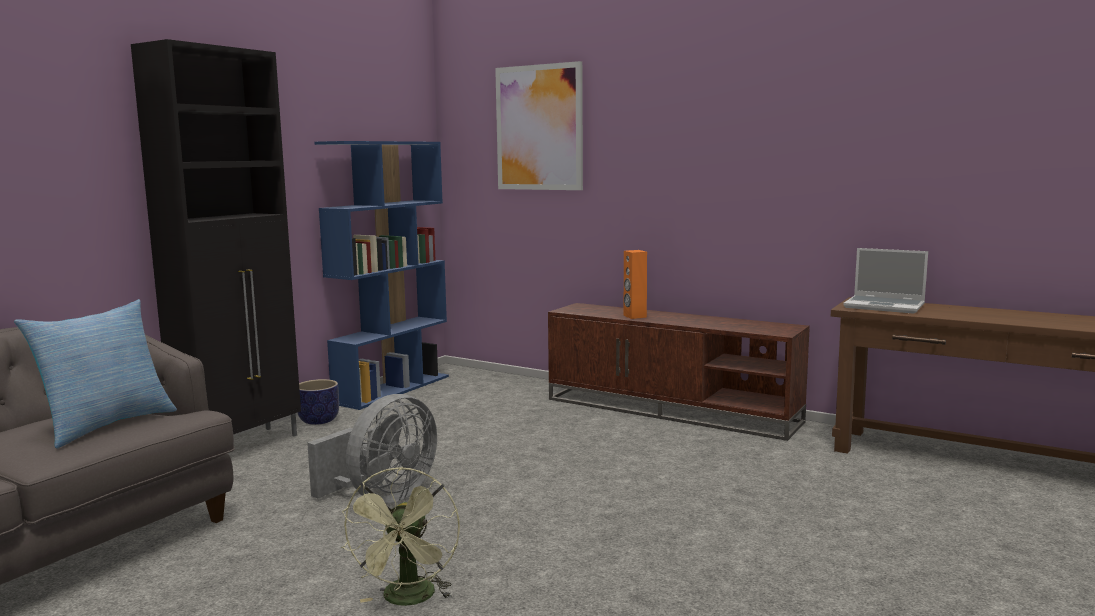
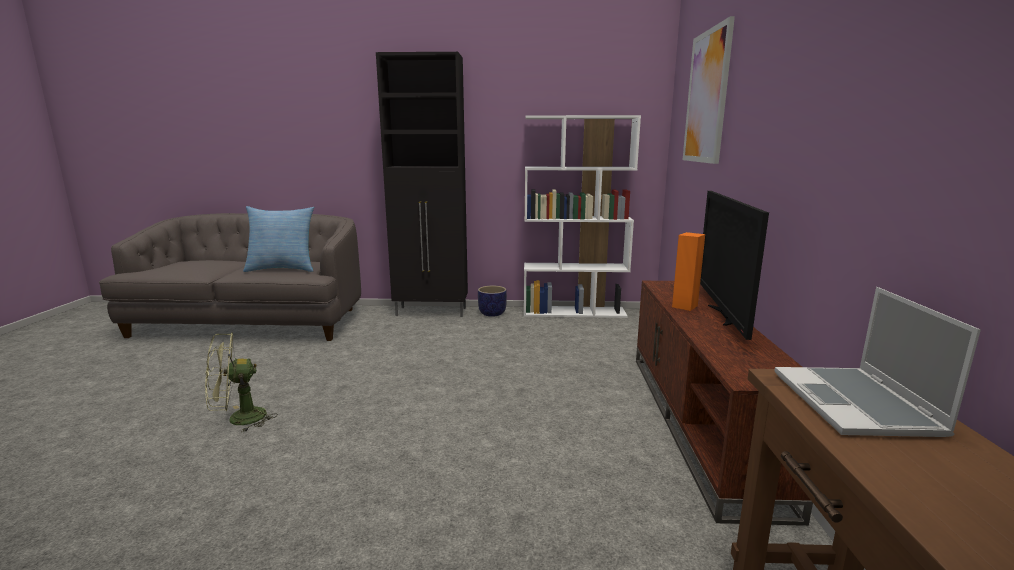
camera: 60 degrees right, 5 degrees up
grey fan [307,394,437,504] -> none
blue bookcase [315,141,449,410] -> white bookcase [524,115,641,318]
none -> television [700,191,769,340]

